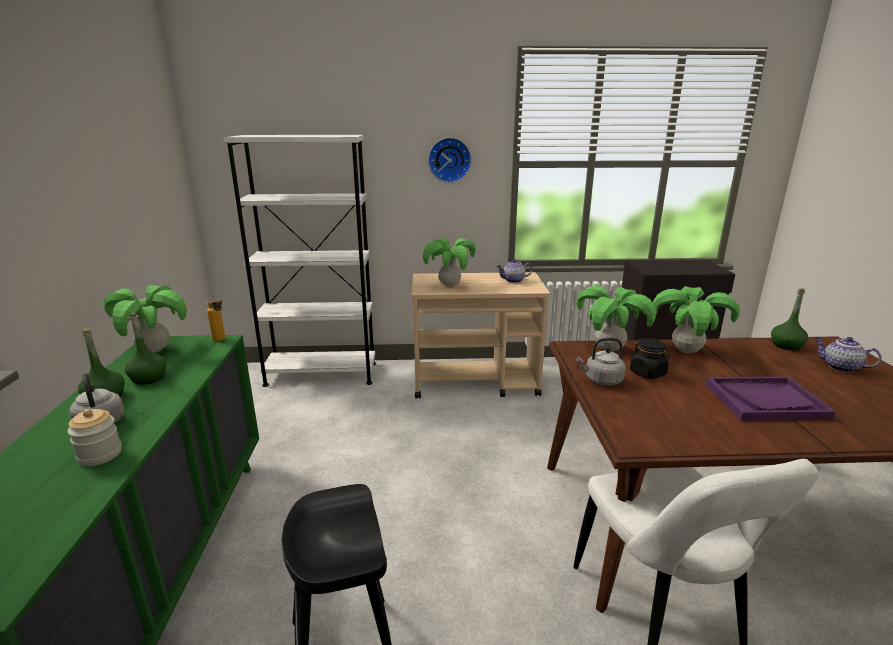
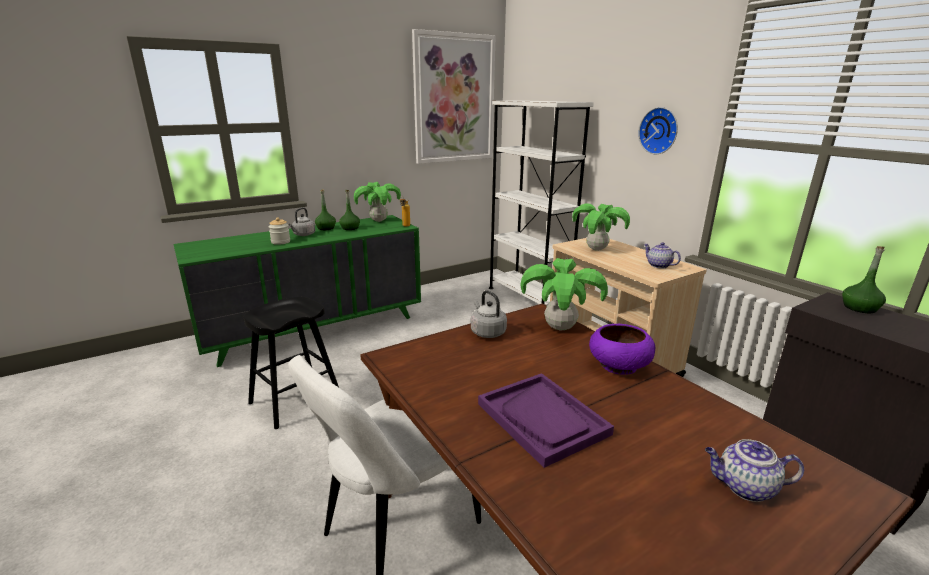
camera: 60 degrees right, 0 degrees up
black jar [630,338,670,379] -> none
potted plant [653,286,740,353] -> purple bowl [589,324,655,375]
green bottle [771,288,808,350] -> green bottle moved to [842,246,886,313]
teapot [815,337,882,373] -> teapot turned 90 degrees counterclockwise [705,439,804,502]
none -> picture [412,29,496,164]

